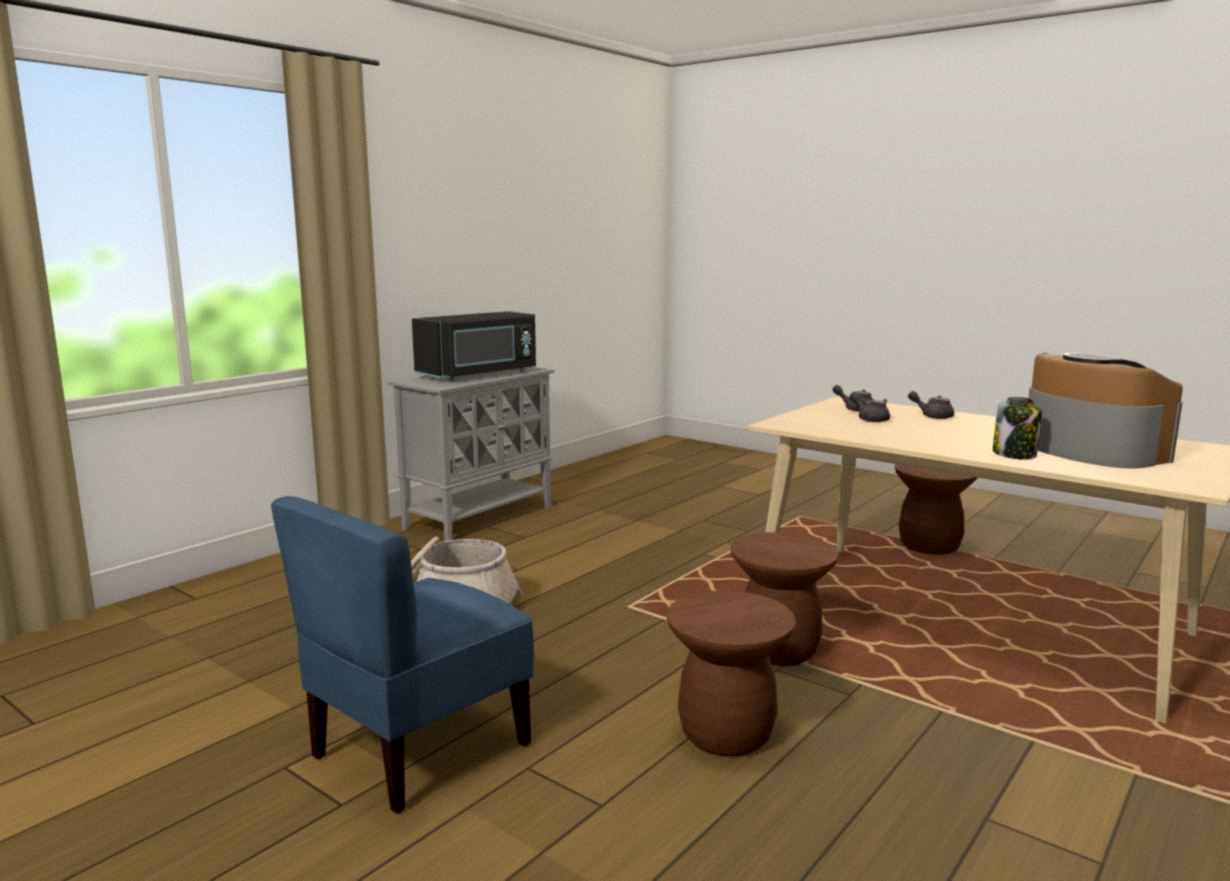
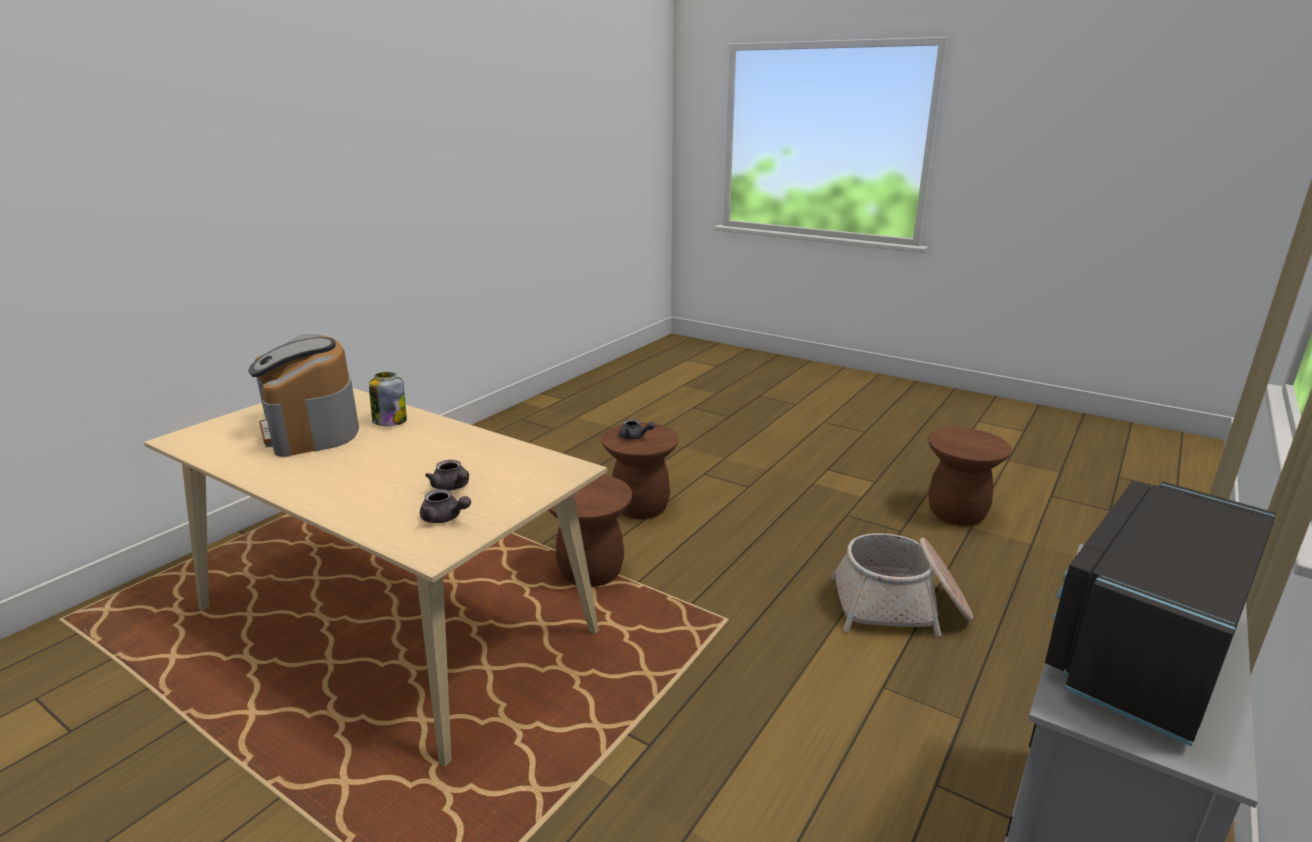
camera: 175 degrees right, 10 degrees up
blue chair [271,496,534,813] -> none
brown stool [895,464,977,555] -> brown stool moved to [928,427,1012,526]
grey teapot [908,391,954,419] -> grey teapot moved to [619,419,655,440]

